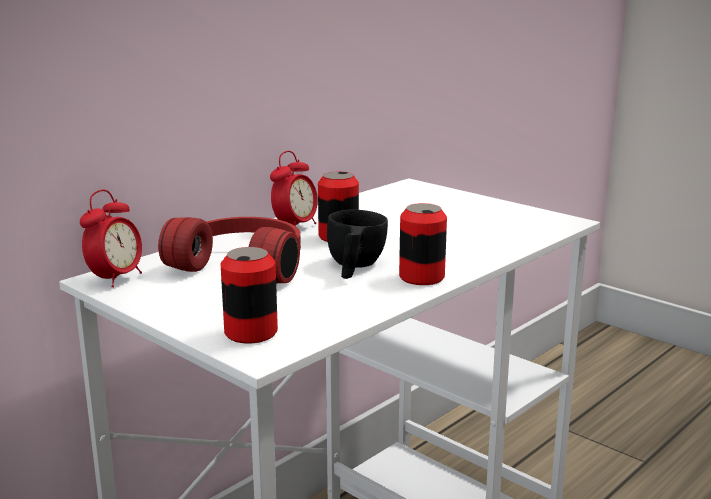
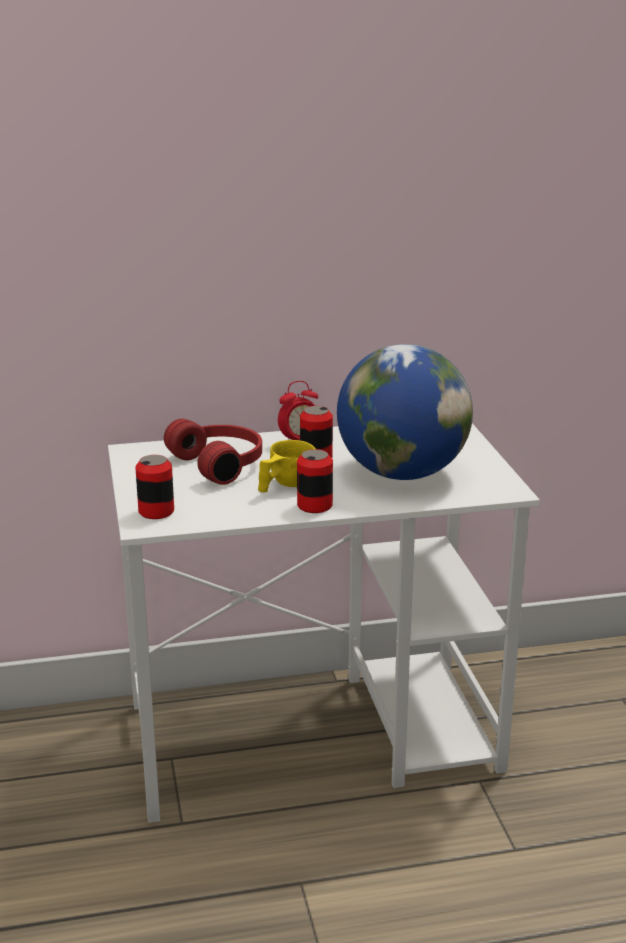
camera: 35 degrees right, 5 degrees up
alarm clock [80,190,142,288] -> none
black cup [327,209,388,279] -> yellow cup [258,440,316,492]
none -> globe [337,344,473,480]

